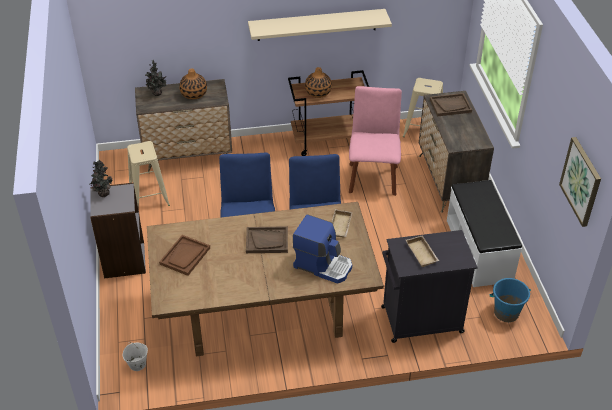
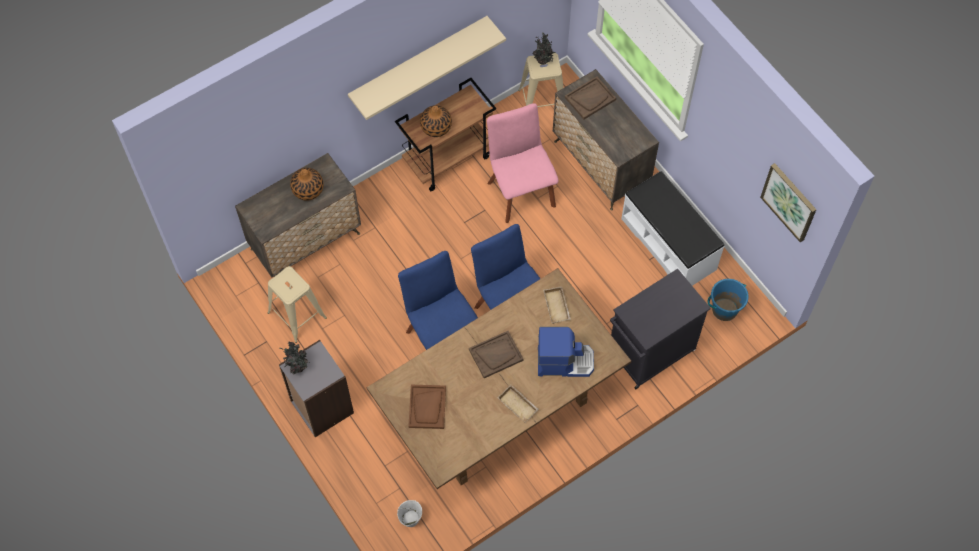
camera: 25 degrees left, 20 degrees up
potted plant [145,60,167,96] -> potted plant moved to [533,32,555,64]
beige tray [406,235,439,267] -> beige tray moved to [497,385,539,423]

